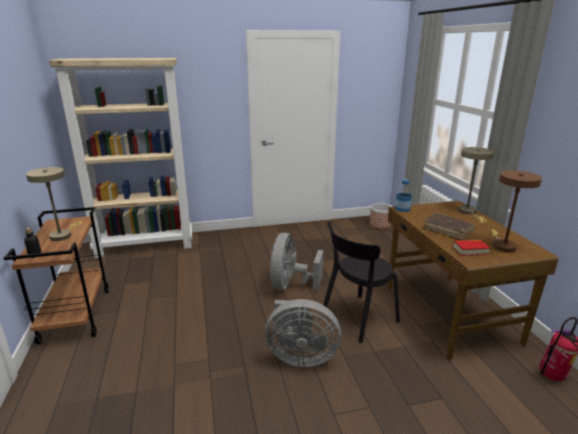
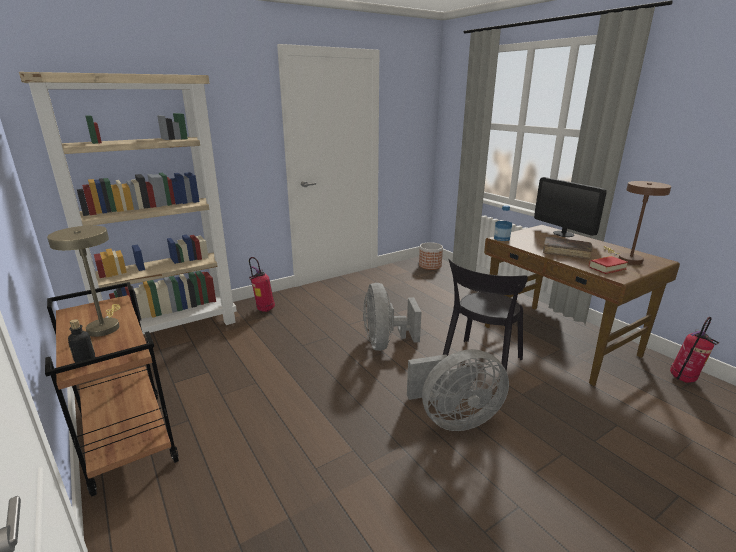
camera: 20 degrees left, 0 degrees up
beige table lamp [458,147,494,223] -> monitor [534,177,607,237]
none -> fire extinguisher [249,257,275,312]

